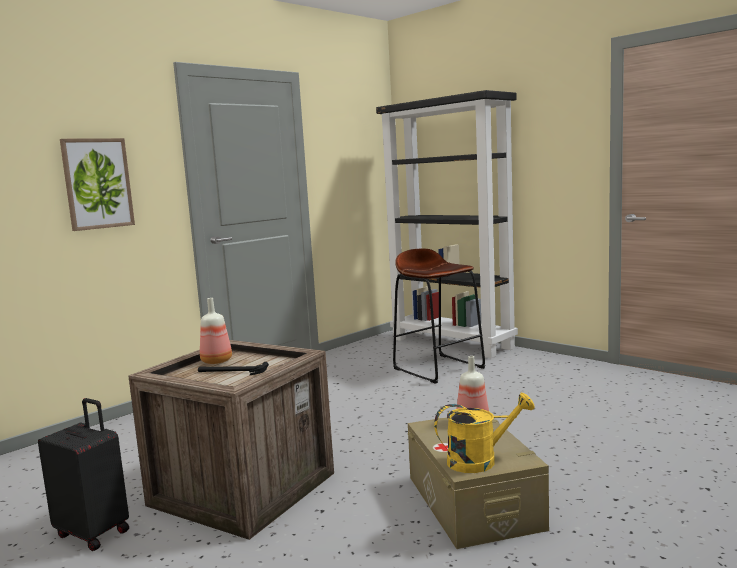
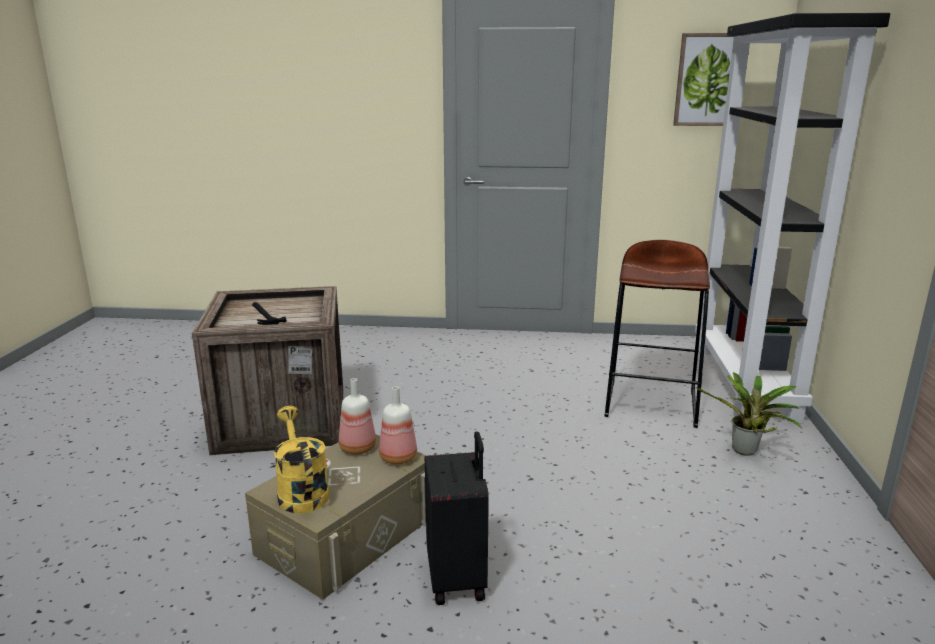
camera: 50 degrees right, 10 degrees up
black suitcase [38,398,129,551] -> black suitcase moved to [425,431,489,605]
picture [60,138,135,231] -> picture moved to [673,33,734,126]
bottle [200,298,232,364] -> bottle moved to [339,378,376,455]
yellow watering can [434,393,535,473] -> yellow watering can turned 150 degrees counterclockwise [274,406,330,513]
none -> potted plant [696,372,802,456]

